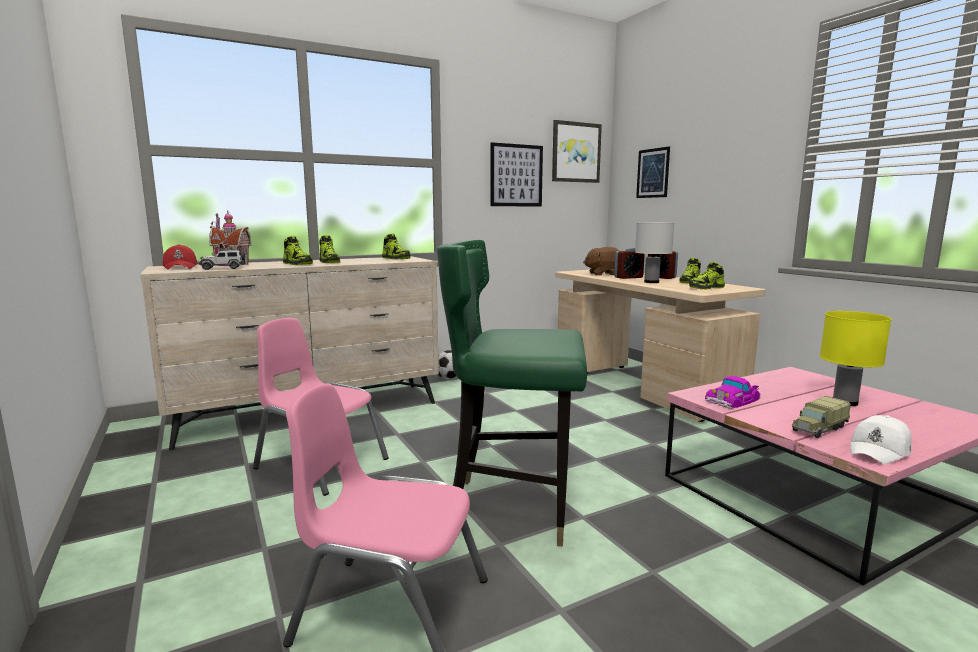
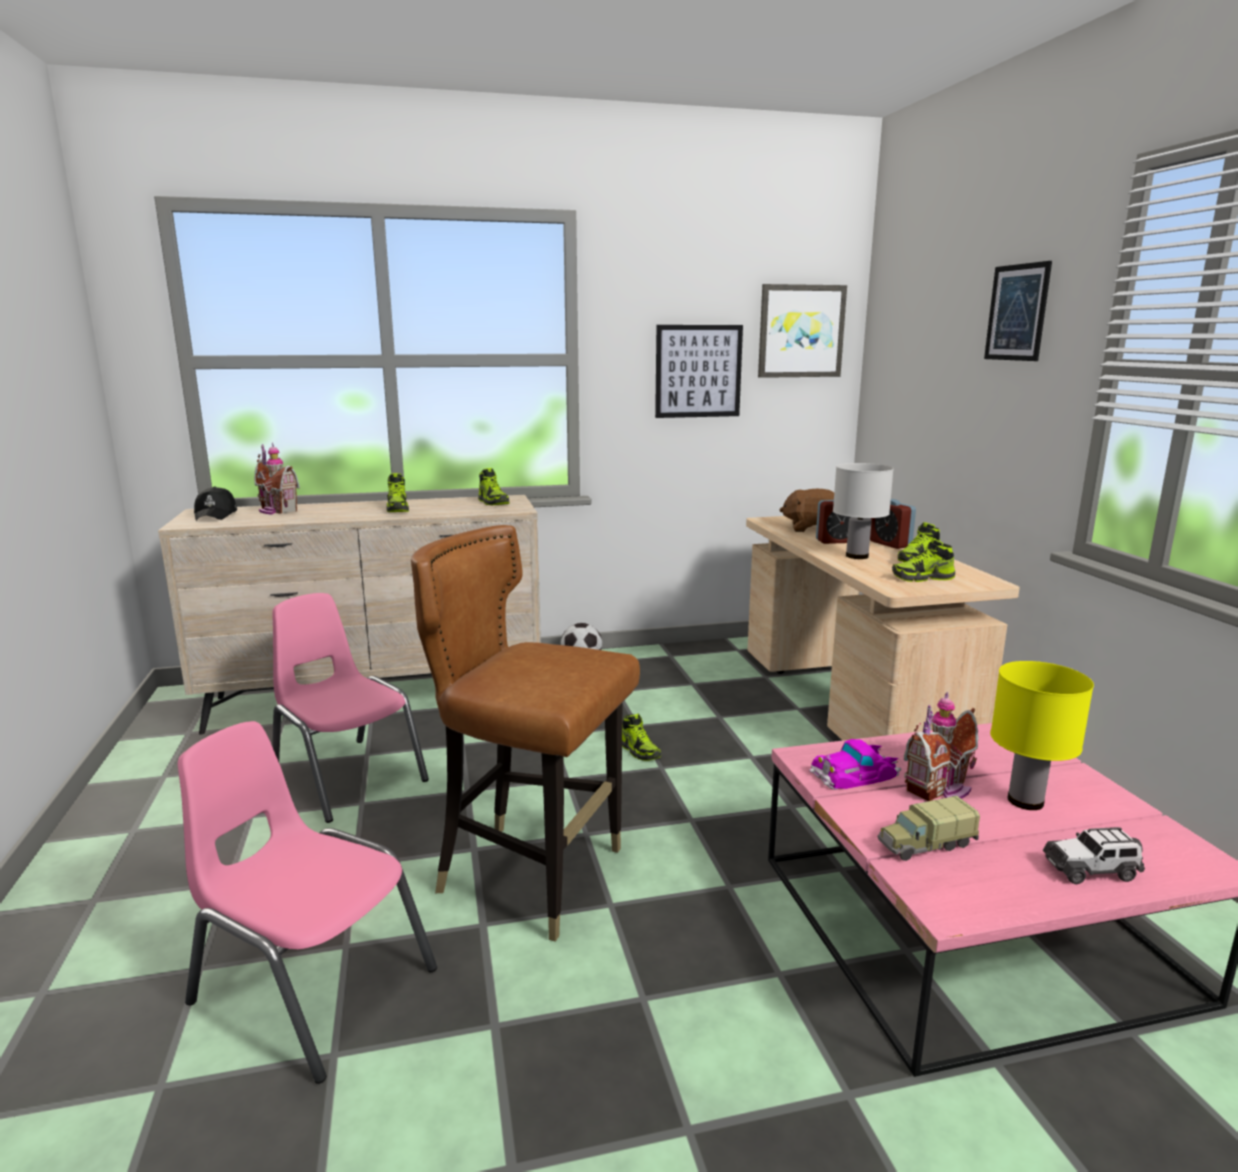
camera: 15 degrees right, 5 degrees up
red cap [163,244,198,270] -> black cap [194,486,237,521]
toy car [199,249,246,270] -> toy car moved to [1043,827,1145,884]
shoe [283,236,313,265] -> shoe moved to [622,713,661,761]
green chair [436,240,587,546] -> brown chair [411,525,640,942]
picture [636,146,670,198] -> picture moved to [984,261,1052,361]
white cap [851,415,912,464] -> none
none -> toy house [904,692,979,801]

